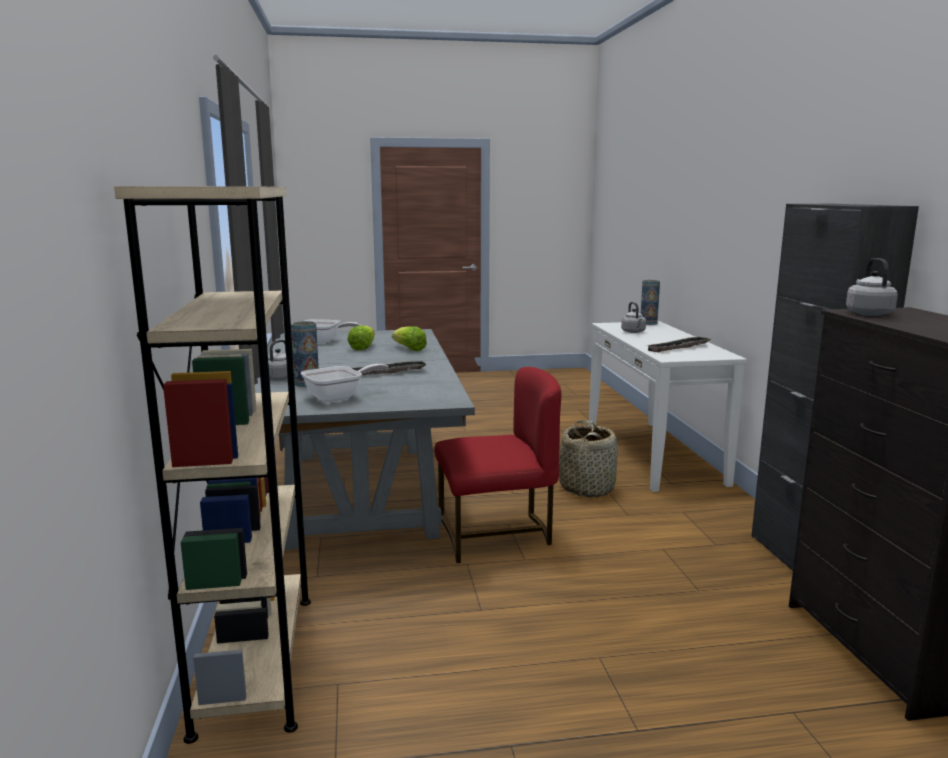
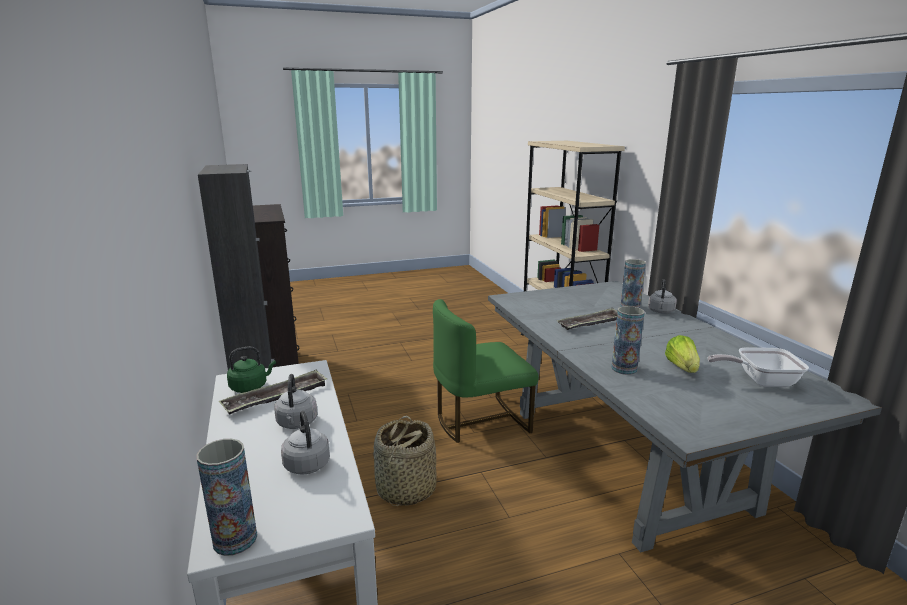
camera: 170 degrees right, 5 degrees up
frying pan [301,364,388,402] -> none
lettuce [392,326,427,351] -> vase [611,306,645,375]
red chair [435,367,561,563] -> green chair [433,299,538,443]
grey kettle [846,258,898,316] -> grey kettle moved to [274,374,318,429]
none -> green kettle [227,346,276,393]

